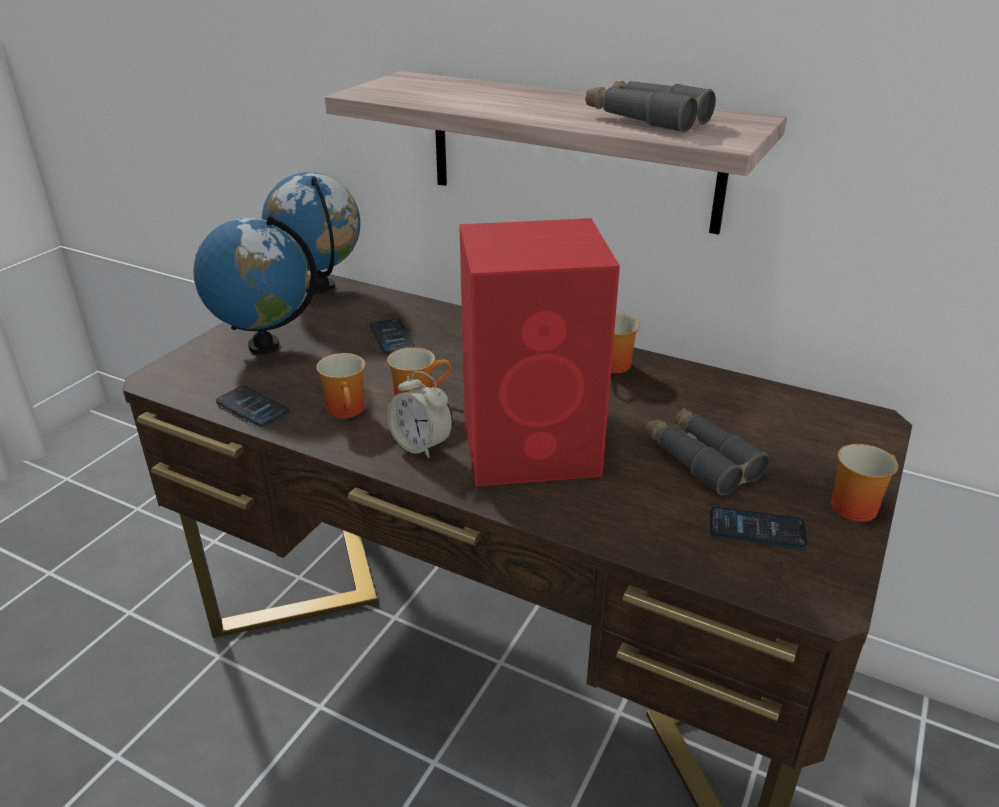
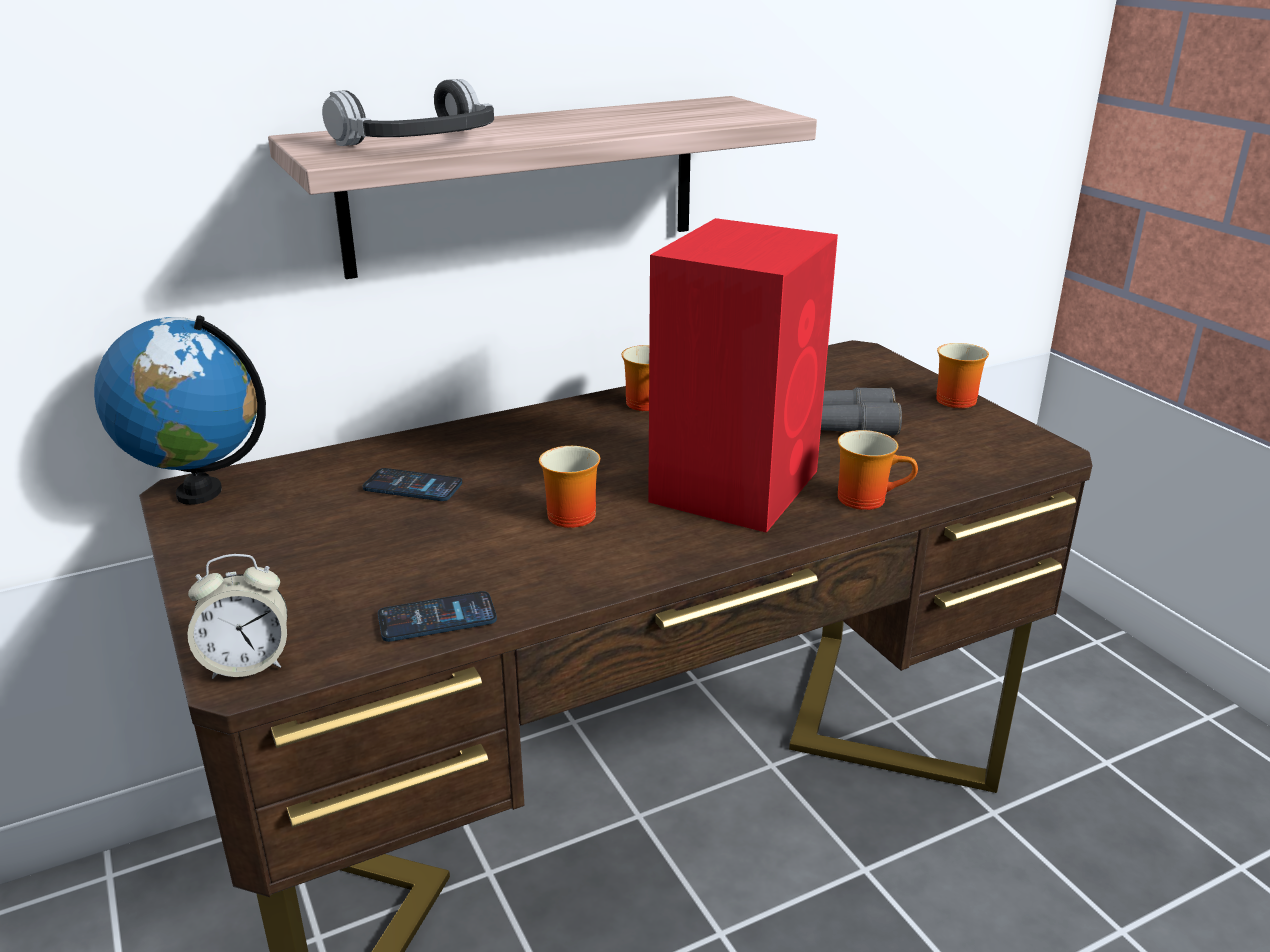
camera: 55 degrees left, 5 degrees down
globe [193,215,317,354] -> none
mug [316,353,365,418] -> mug moved to [838,430,918,510]
alarm clock [387,371,453,458] -> alarm clock moved to [187,554,287,679]
grey binoculars [586,81,716,133] -> none
phone [710,507,807,549] -> none
none -> headphones [322,79,494,146]

